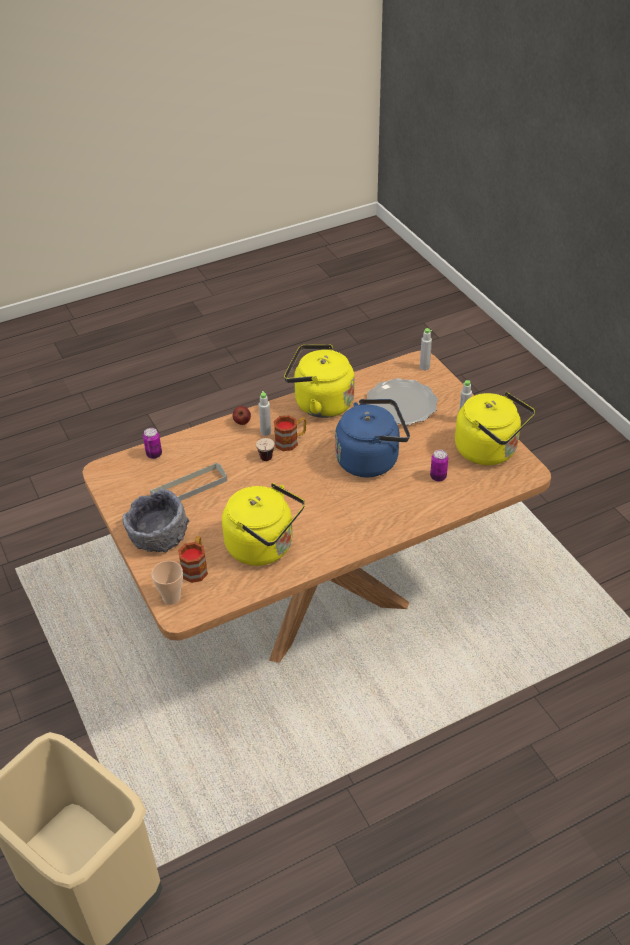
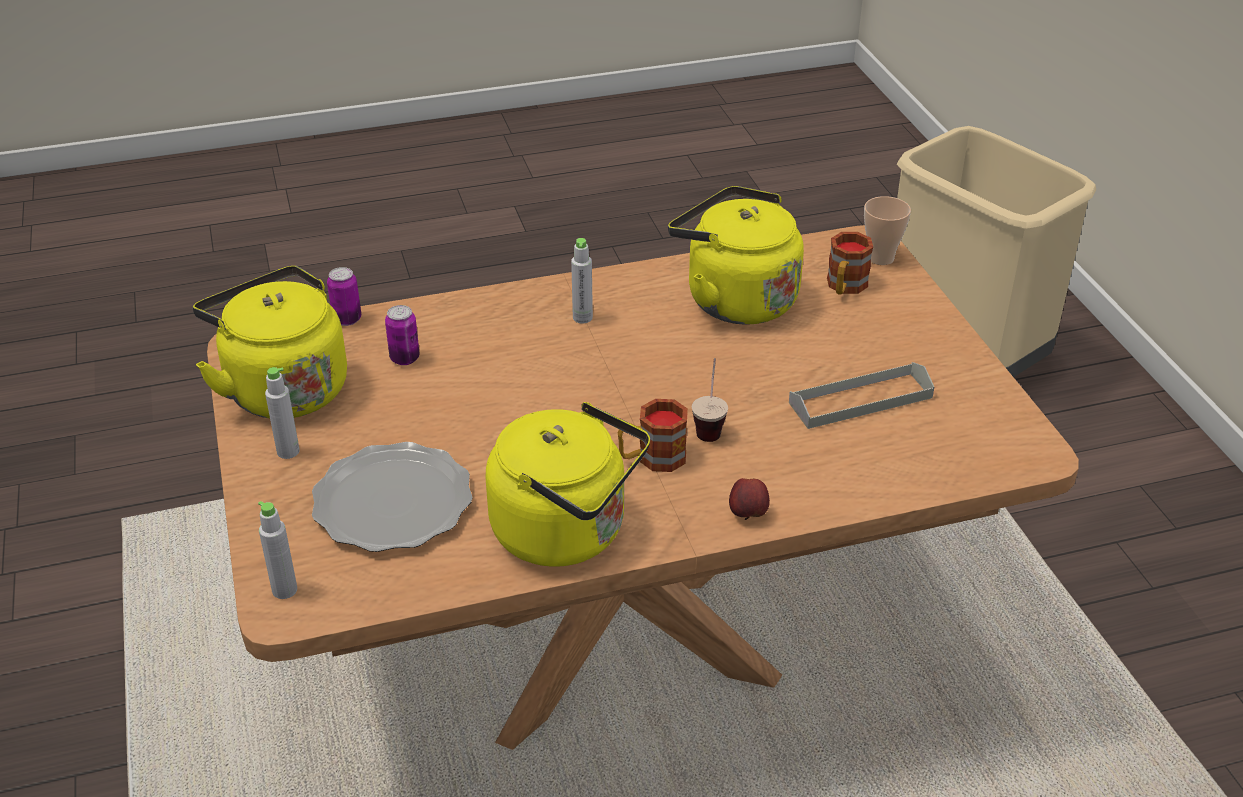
camera: 170 degrees left, 5 degrees down
grey bowl [122,489,189,553] -> none
can [143,428,162,459] -> can moved to [327,267,361,326]
grey bottle [259,391,271,436] -> grey bottle moved to [571,238,593,324]
blue kettle [335,399,410,477] -> none

